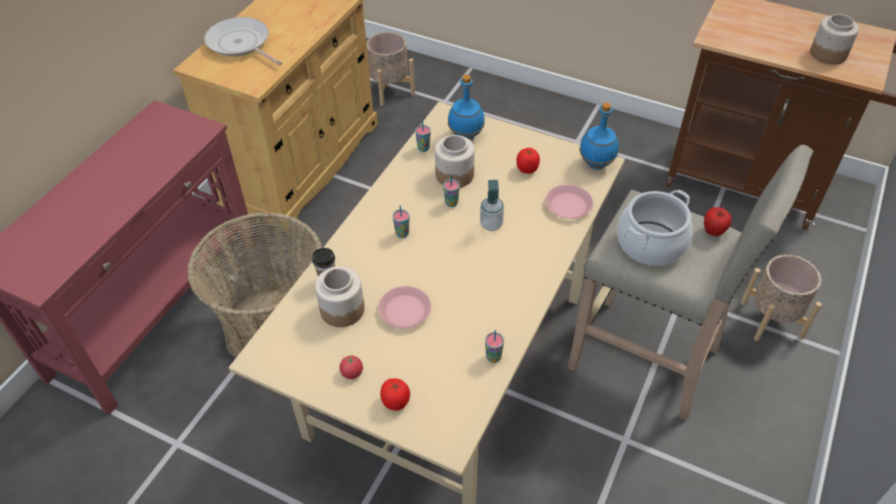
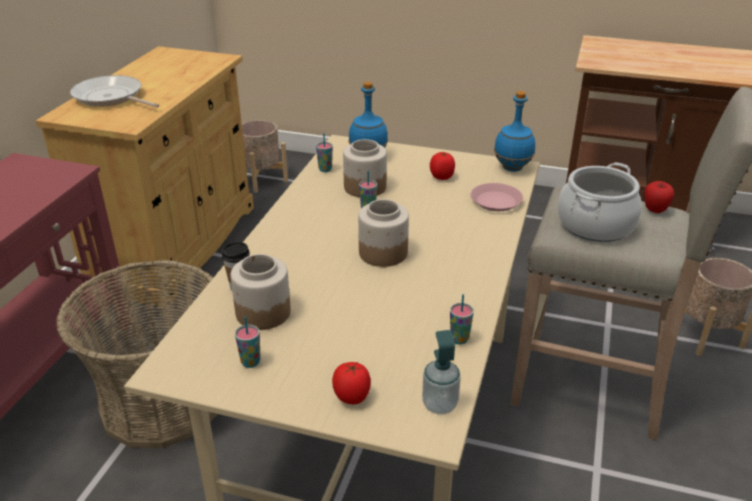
camera: 10 degrees left, 15 degrees down
tomato [340,354,363,379] -> none
pink plate [378,286,431,328] -> none
cup [393,205,410,238] -> cup moved to [235,316,261,368]
soap dispenser [480,180,504,231] -> soap dispenser moved to [422,330,461,414]
jar [810,14,859,65] -> jar moved to [358,199,409,267]

